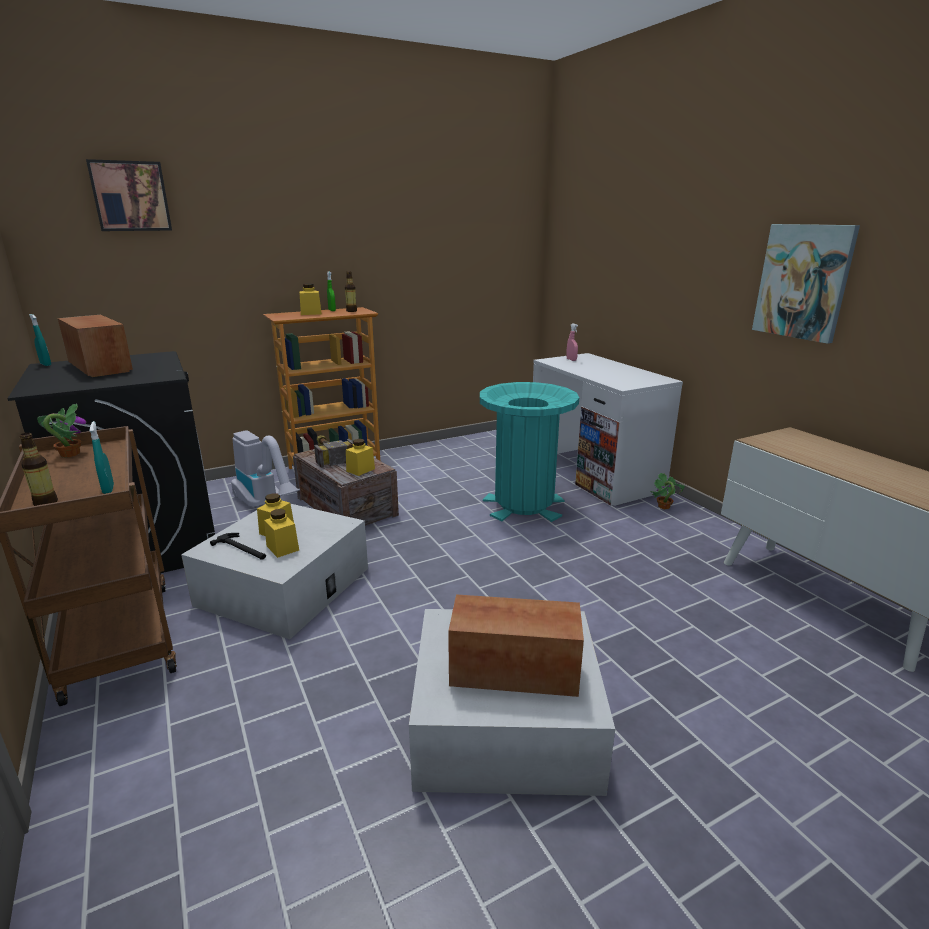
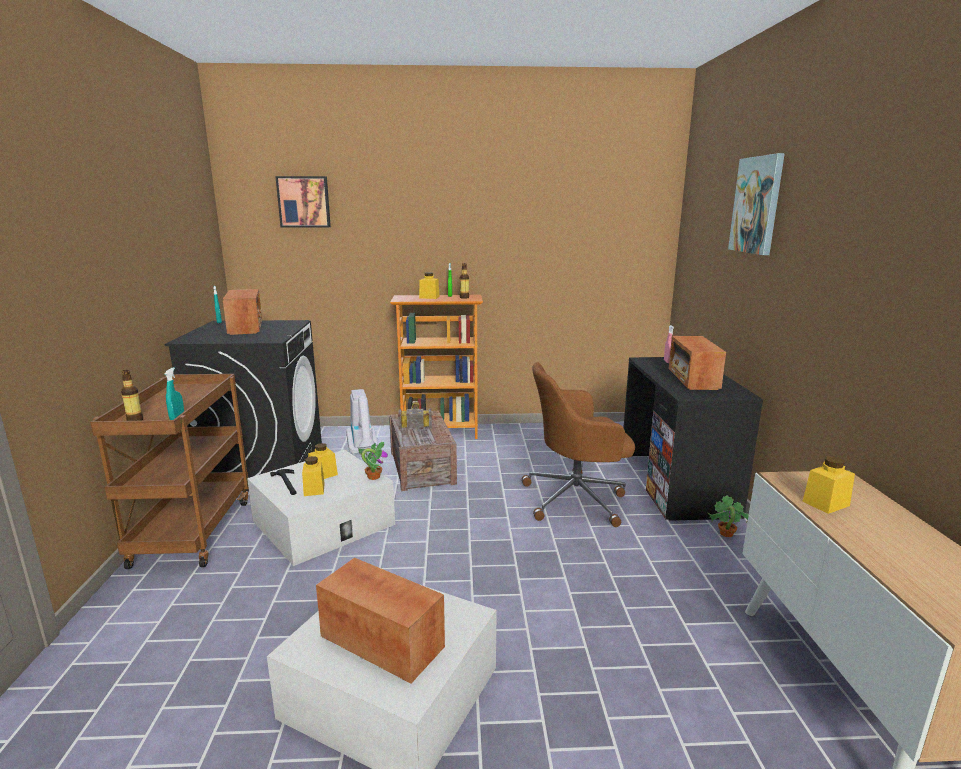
camera: 25 degrees right, 5 degrees down
potted plant [37,404,86,457] -> potted plant moved to [358,442,388,480]
yellow jar [346,439,375,476] -> yellow jar moved to [802,456,855,514]
turquoise trash can [480,382,579,522] -> brown office chair [522,362,635,527]
white desk [533,353,683,506] -> black desk [623,357,763,521]
picture [752,224,860,344] -> picture moved to [728,153,785,255]
none -> radio [669,336,726,390]

